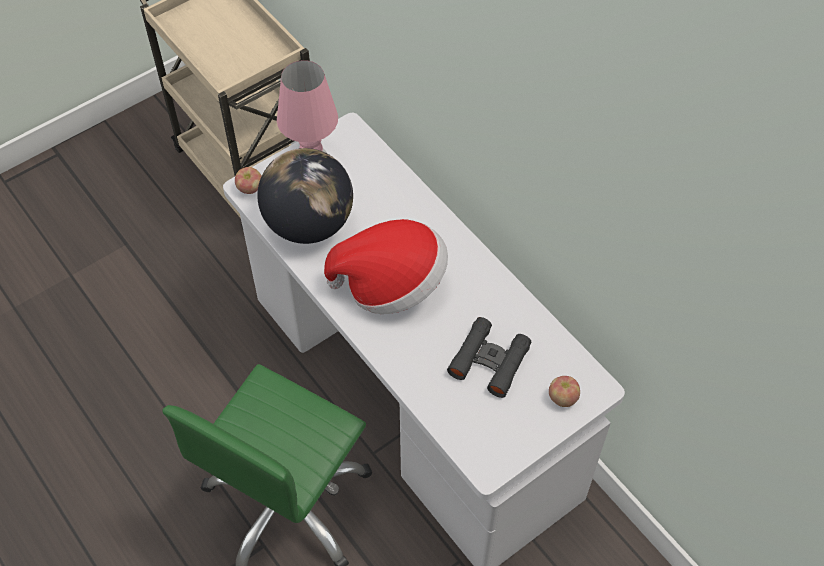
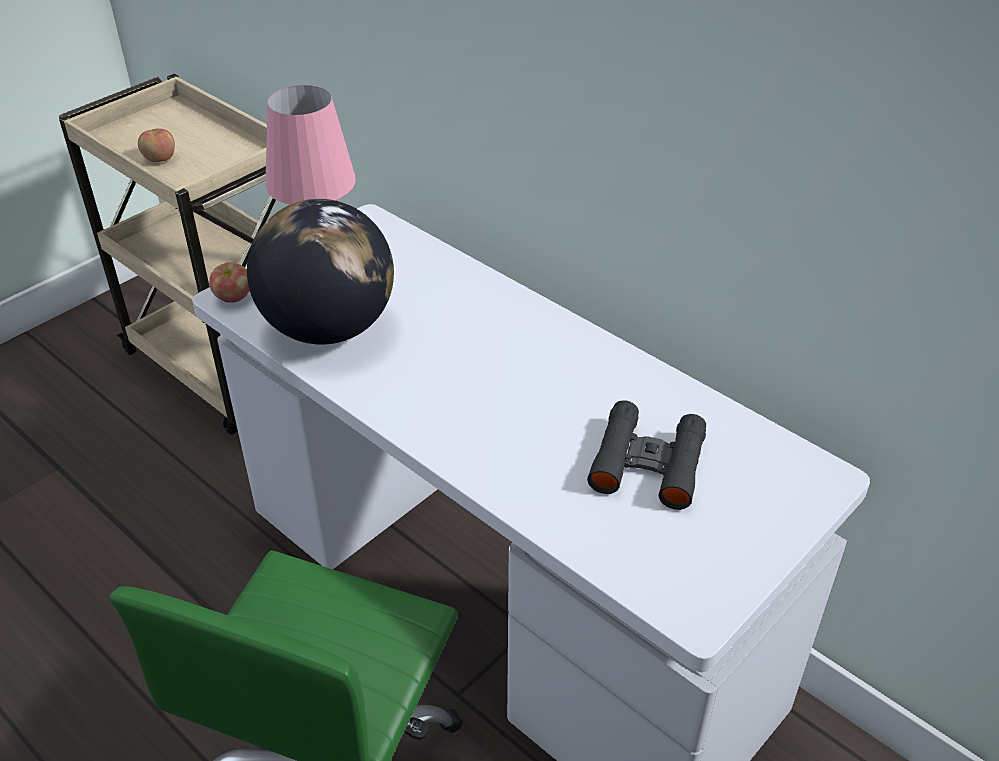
camera: 10 degrees left, 15 degrees down
hat [324,219,448,314] -> none
apple [549,376,580,407] -> apple moved to [138,128,175,162]

